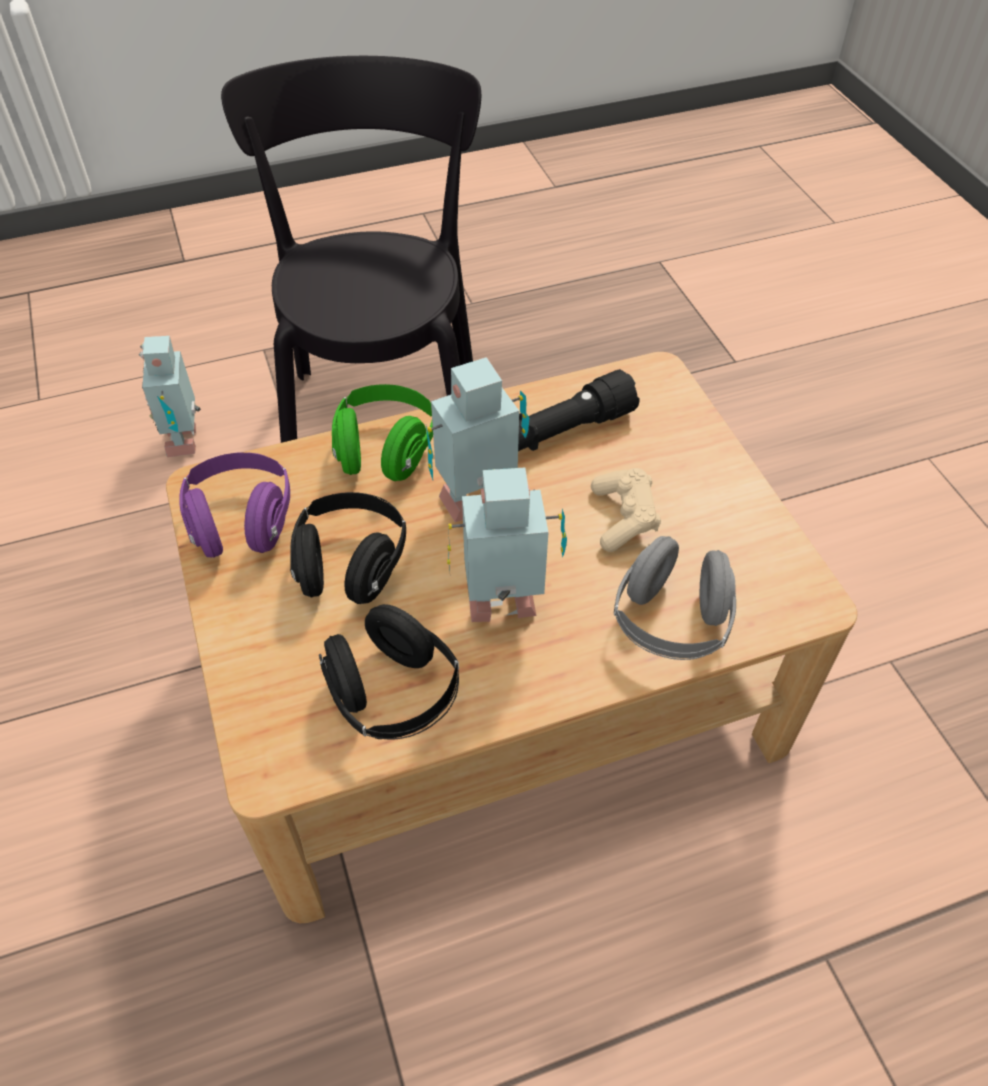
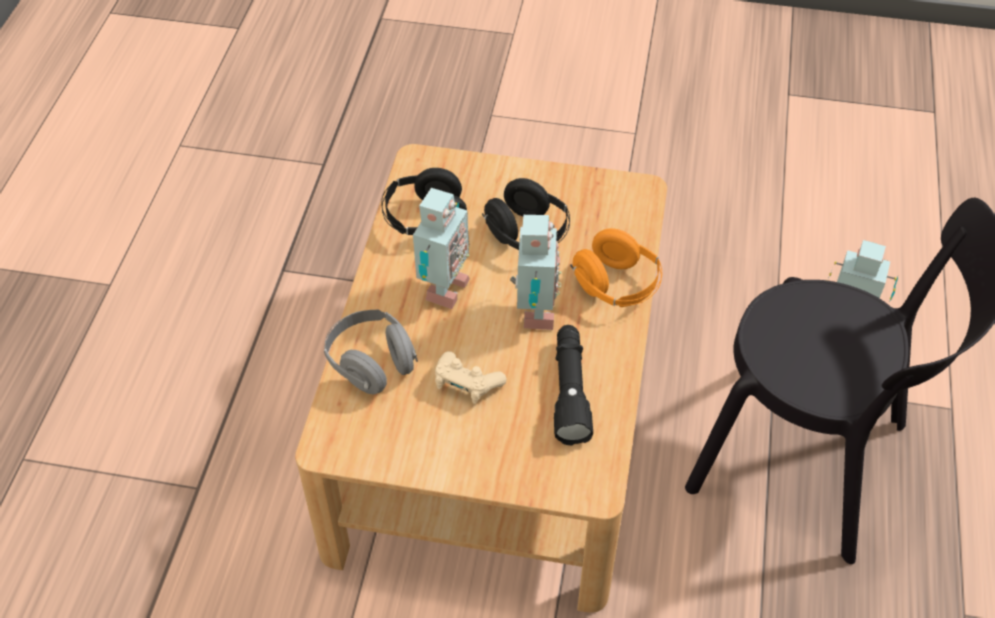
camera: 120 degrees right, 0 degrees up
purple headphones [179,453,290,558] -> none
green headphones [332,384,433,481] -> orange headphones [570,228,662,307]

